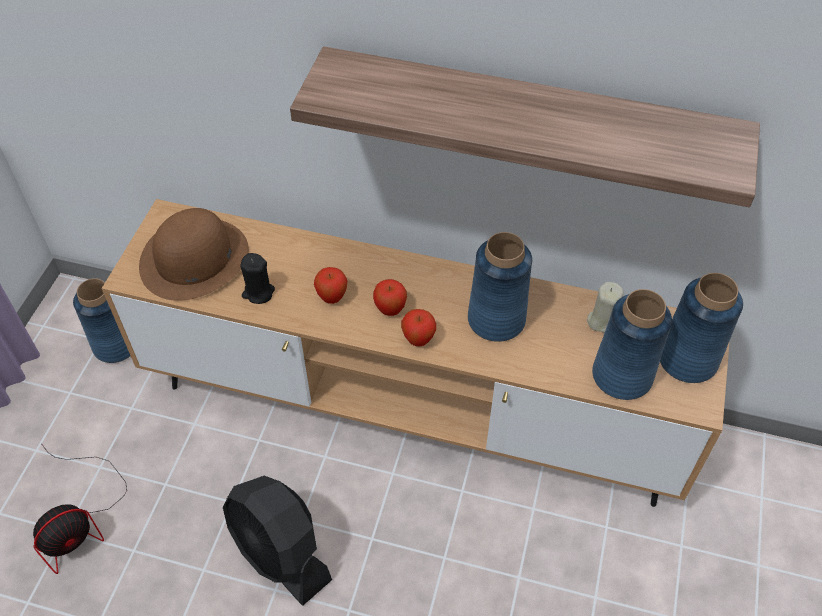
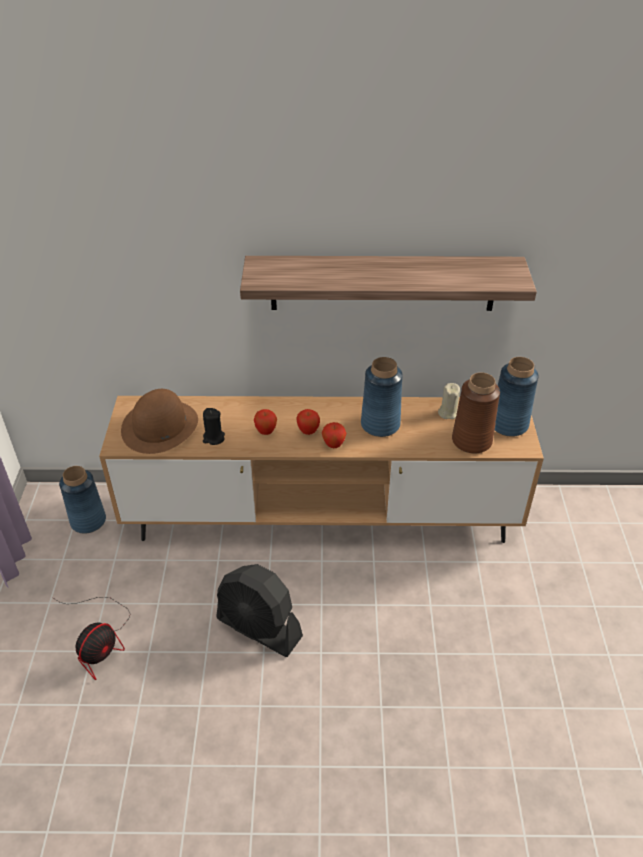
camera: 15 degrees left, 10 degrees down
blue vase [592,289,672,400] -> brown vase [452,372,500,454]

